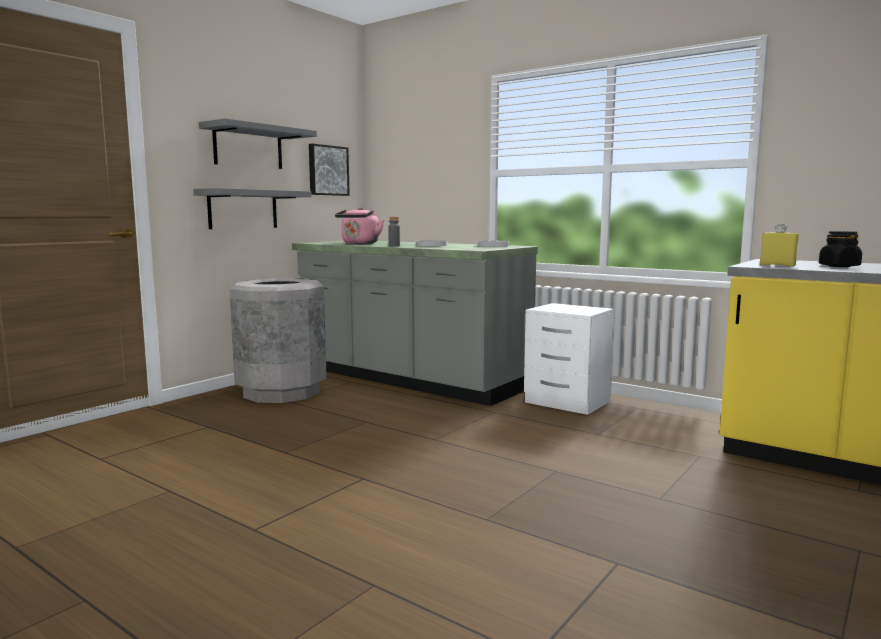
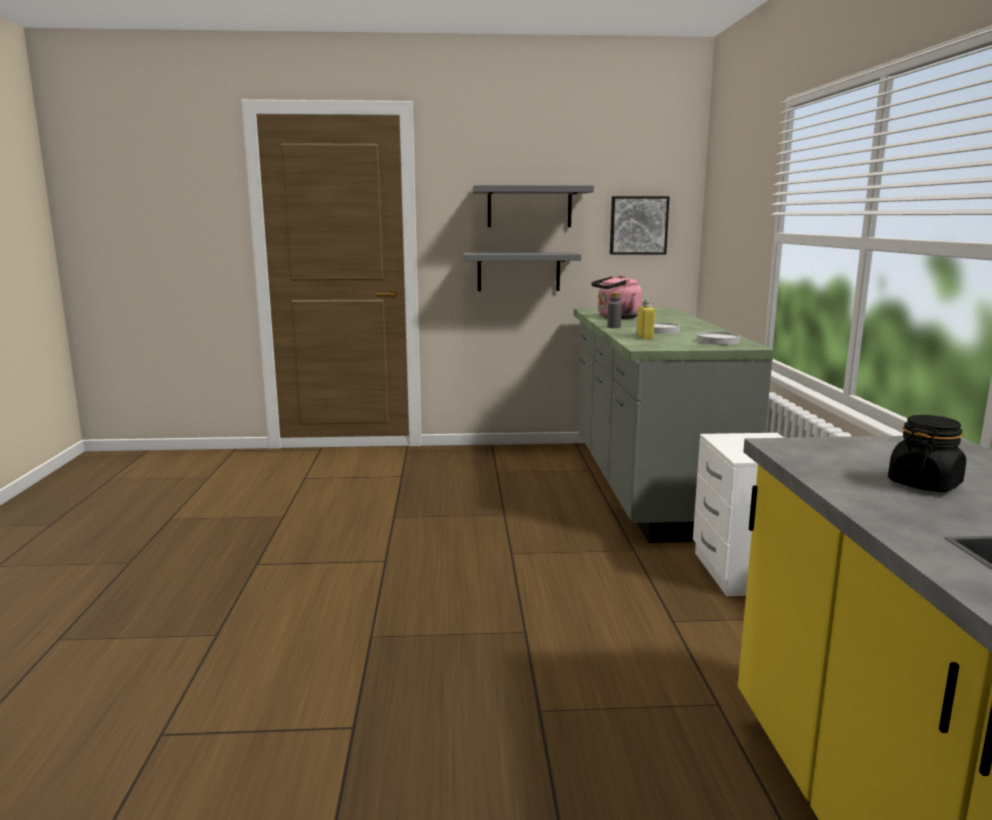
camera: 50 degrees right, 5 degrees up
grey trash can [230,278,327,403] -> none
yellow bottle [760,224,798,267] -> yellow bottle moved to [637,299,655,339]

